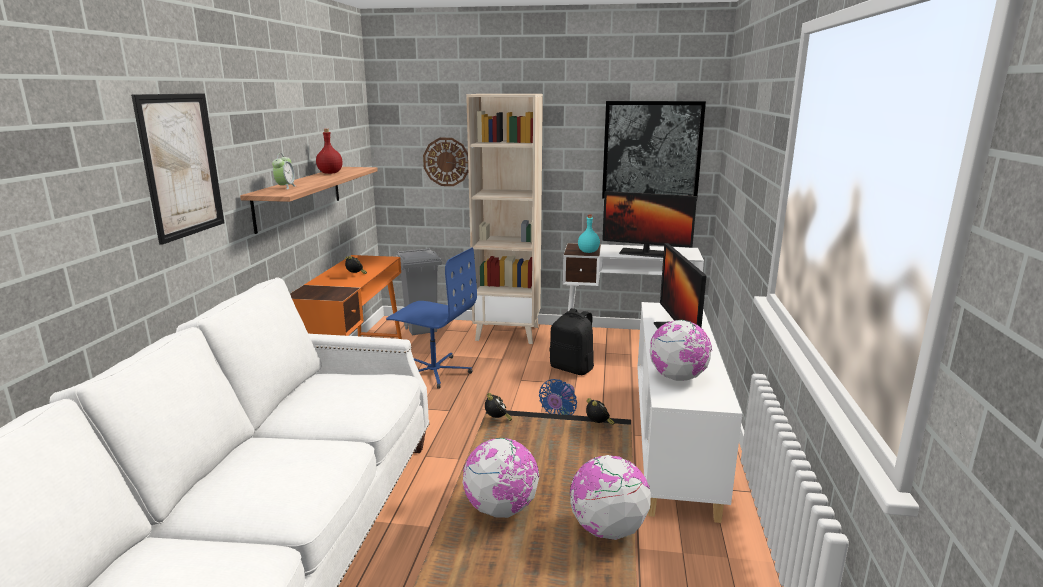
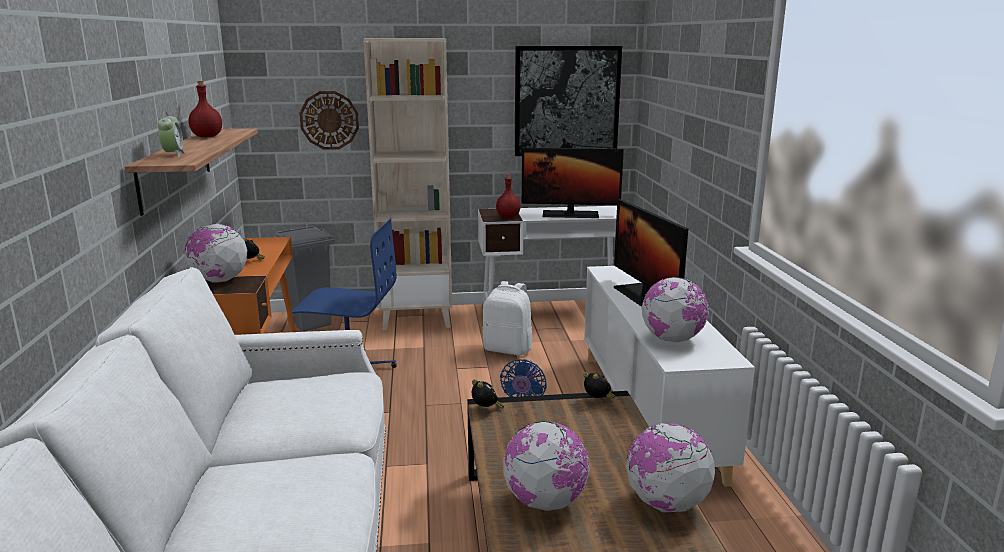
camera: 15 degrees left, 0 degrees up
picture [131,93,225,245] -> none
black backpack [549,308,594,375] -> white backpack [482,281,532,356]
turquoise bottle [578,215,600,253] -> red bottle [496,175,521,218]
none -> globe [185,224,247,282]

